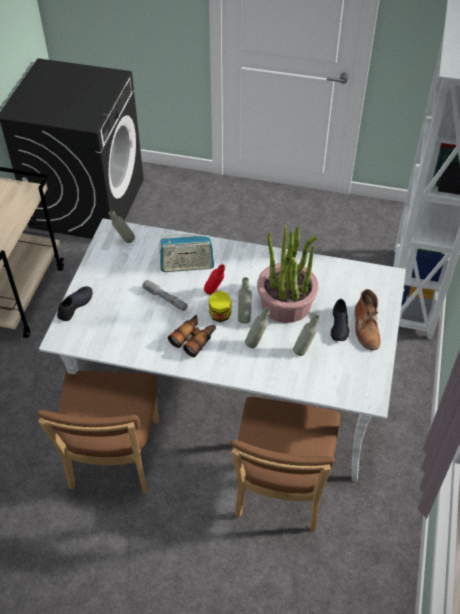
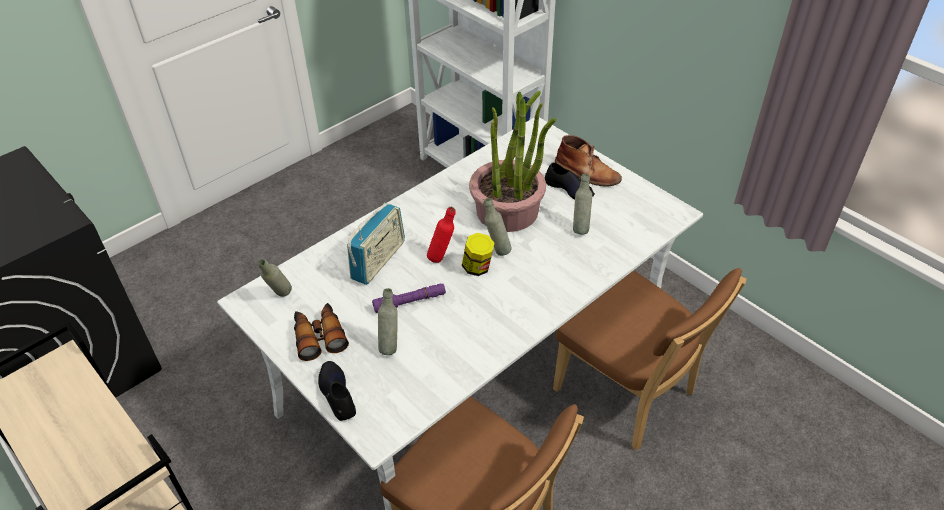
camera: 55 degrees left, 5 degrees down
grey flashlight [142,280,188,311] -> purple flashlight [372,284,446,313]
binoculars [168,315,216,357] -> binoculars moved to [294,303,349,361]
grey bottle [245,308,270,348] -> grey bottle moved to [378,288,398,355]

